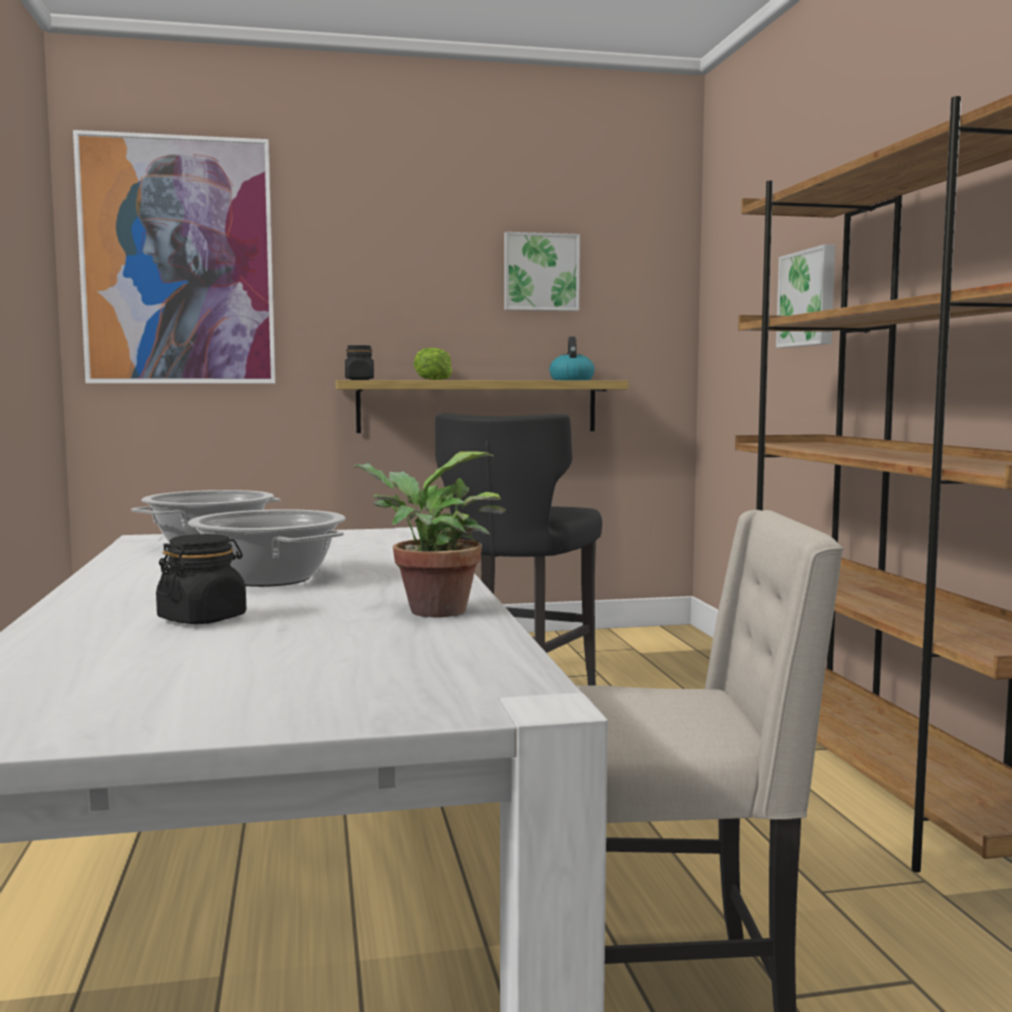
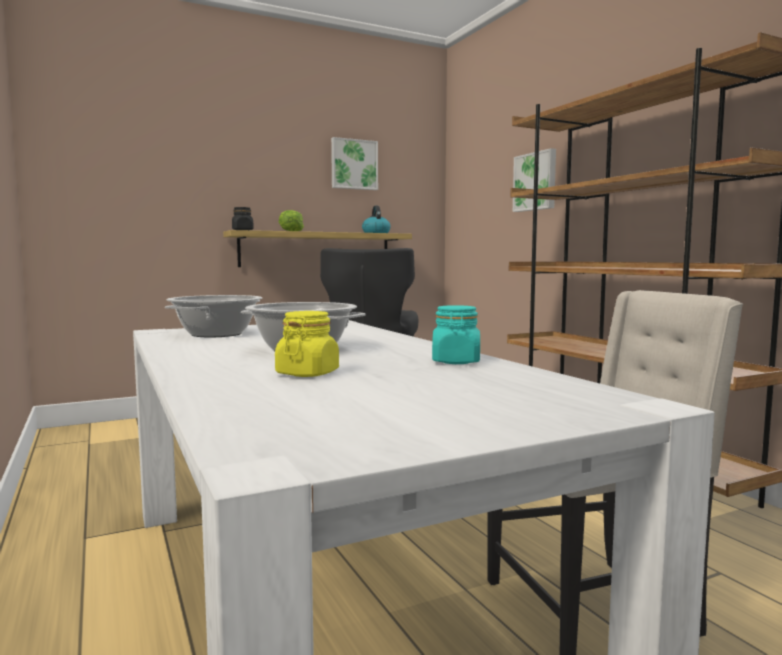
camera: 15 degrees left, 0 degrees up
picture [73,130,275,383] -> none
black jar [156,534,246,624] -> yellow jar [275,311,339,377]
potted plant [353,451,506,618] -> turquoise jar [432,305,480,364]

